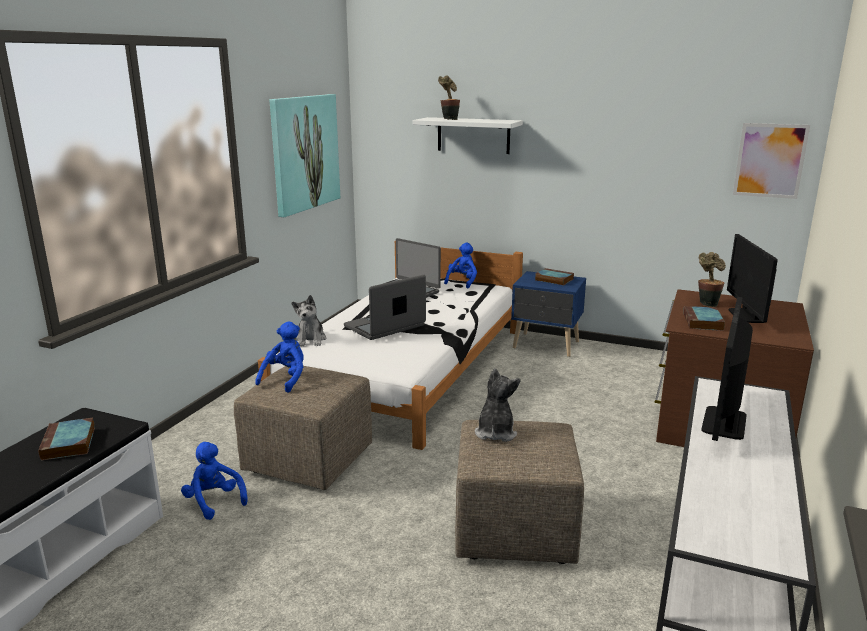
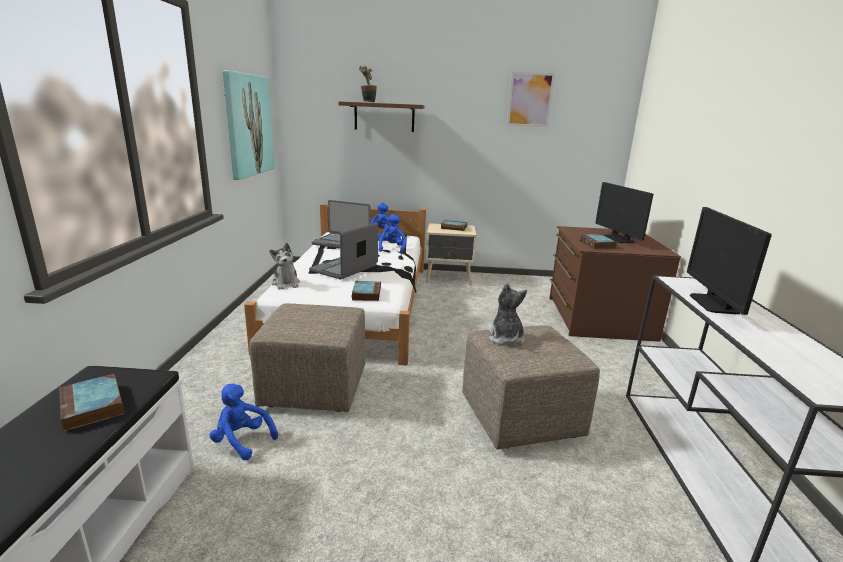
camera: 20 degrees left, 0 degrees up
blue plush toy [255,321,304,393] -> blue plush toy moved to [378,214,407,254]
white shelf [412,117,523,154] -> brown shelf [338,101,424,132]
blue nightstand [511,271,586,357] -> beige nightstand [426,223,476,285]
potted plant [698,252,726,307] -> none
picture [733,123,810,199] -> picture moved to [507,72,555,127]
none -> book [352,281,381,301]

